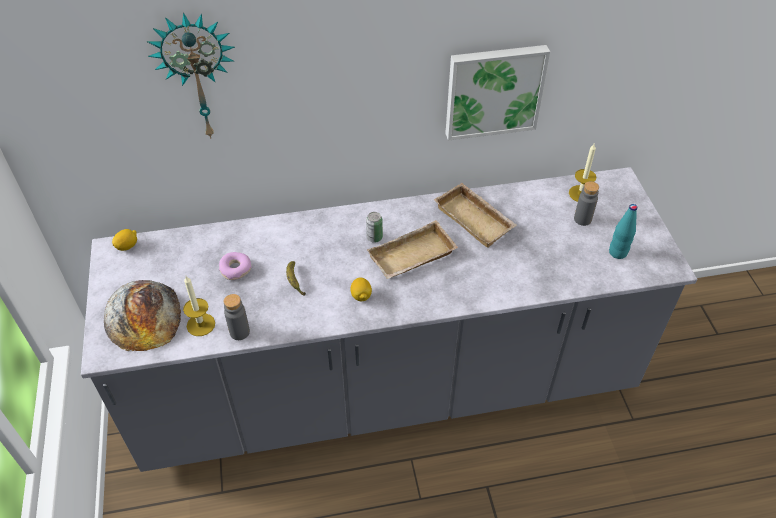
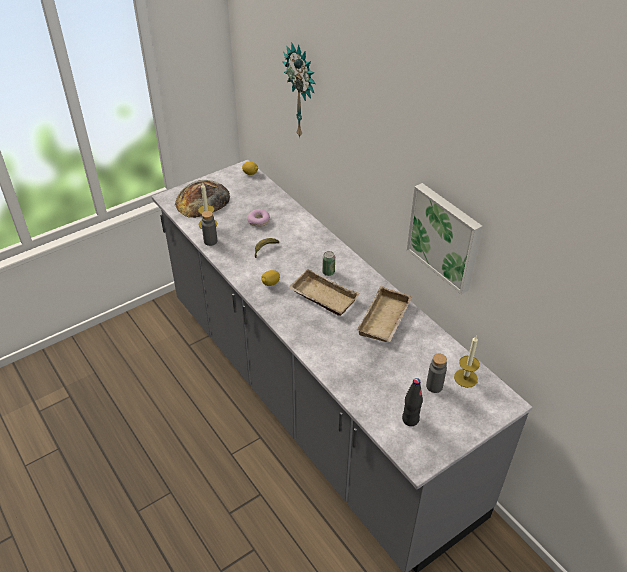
camera: 65 degrees right, 5 degrees down
turquoise bottle [609,204,637,259] -> black bottle [402,378,423,426]

